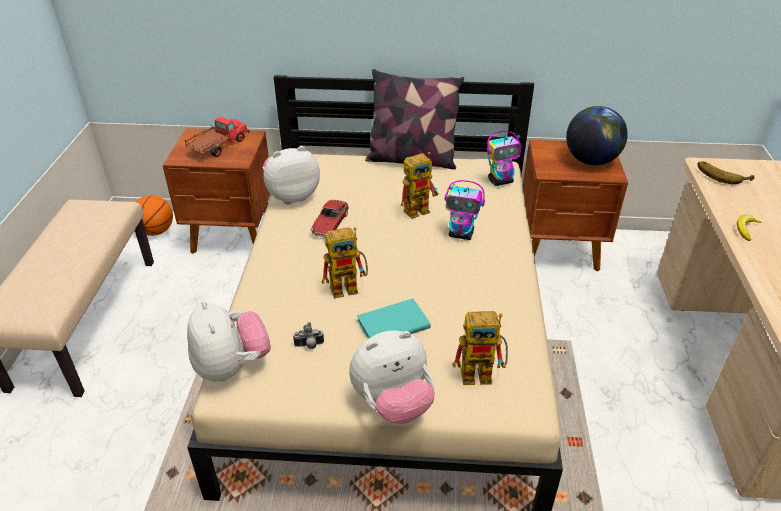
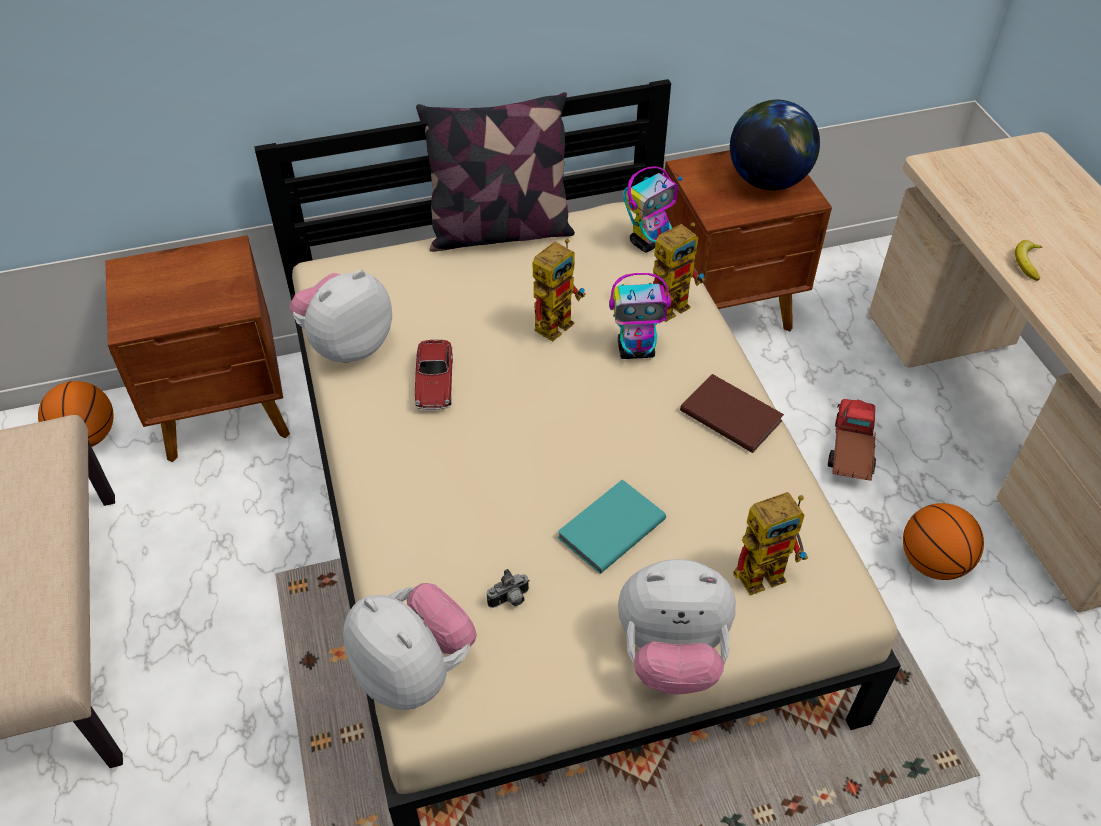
camera: 20 degrees left, 10 degrees up
toy truck [184,117,249,157] -> toy truck moved to [828,399,876,481]
toy robot [322,227,368,298] -> toy robot moved to [653,222,705,322]
plush toy [349,330,435,424] -> plush toy turned 45 degrees clockwise [618,559,736,694]
banana [697,161,755,184] -> none
none -> brown book [680,374,784,453]
none -> basketball [903,503,984,580]

